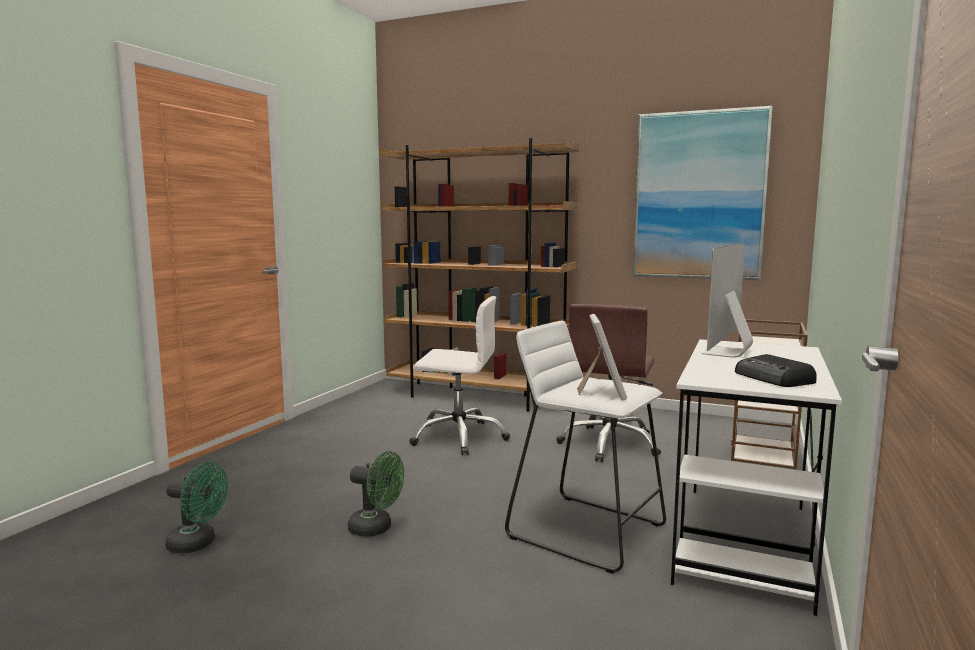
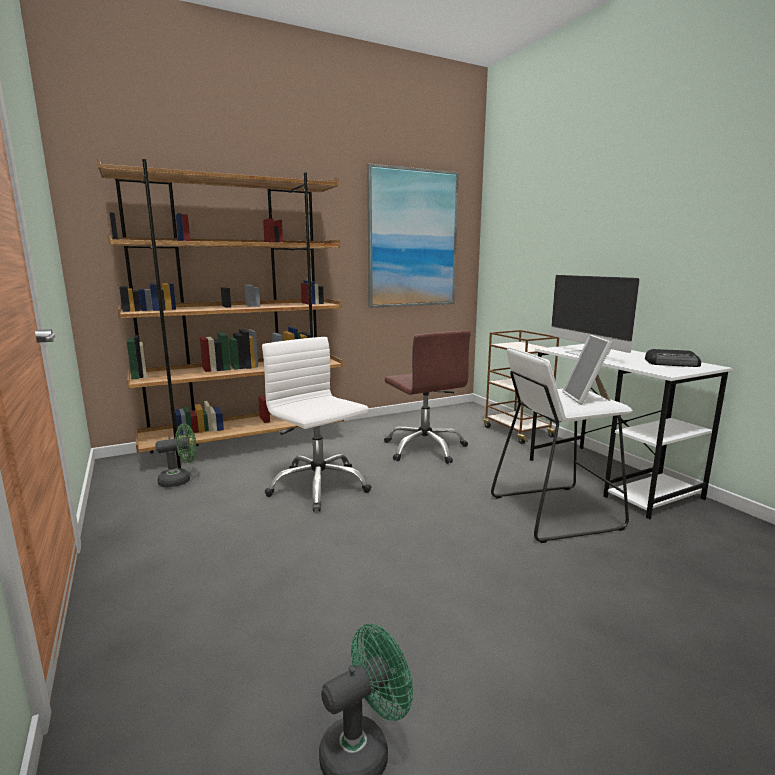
camera: 50 degrees left, 5 degrees up
green fan [348,451,404,537] -> green fan moved to [155,423,197,487]
white office chair [409,296,510,455] -> white office chair turned 90 degrees counterclockwise [262,337,371,512]
picture frame [577,314,627,400] -> picture frame turned 135 degrees counterclockwise [563,335,613,405]

